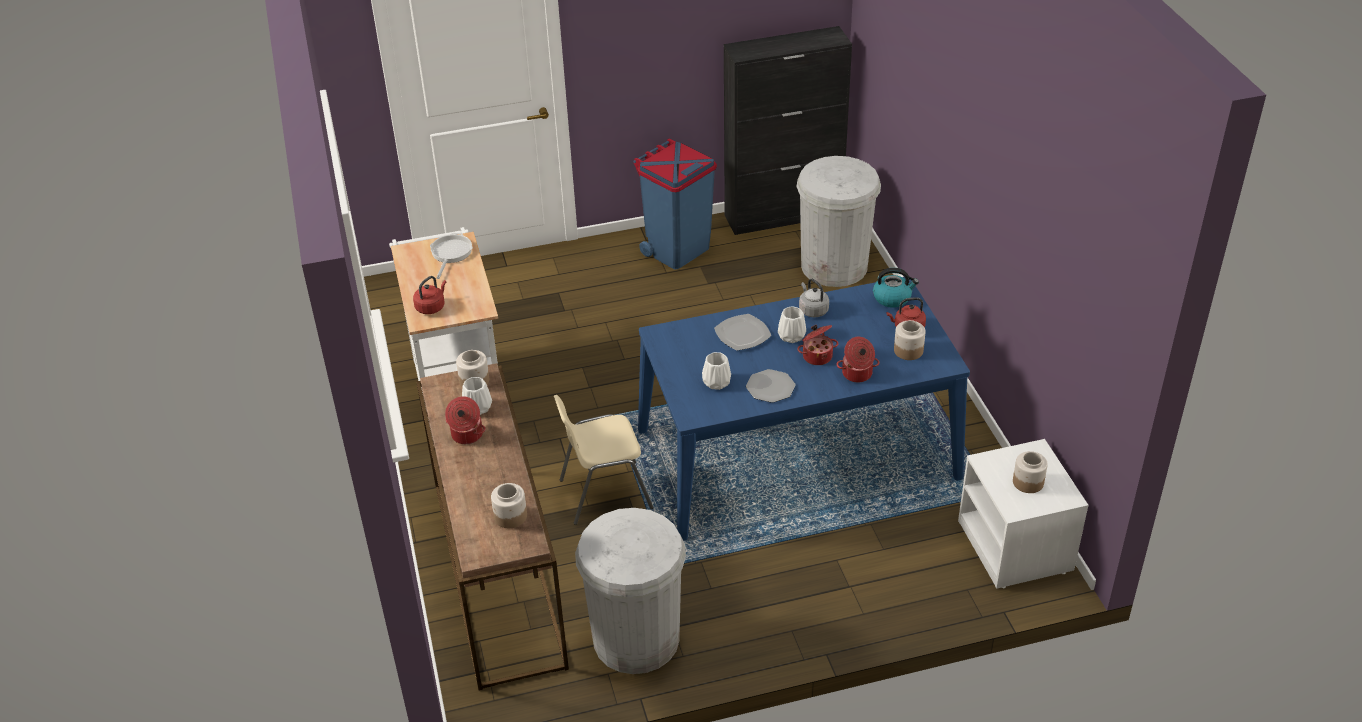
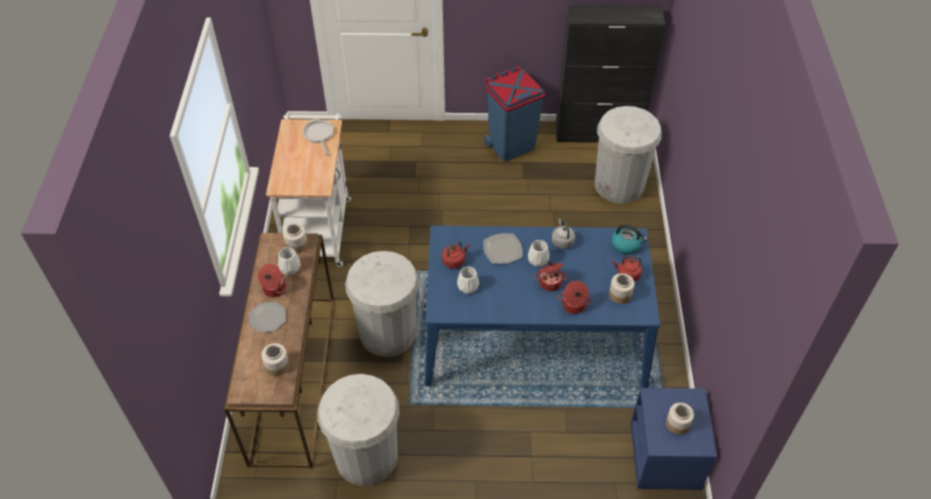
camera: 15 degrees right, 10 degrees up
red kettle [413,276,447,314] -> red kettle moved to [442,241,470,269]
frying pan [430,233,473,279] -> frying pan turned 45 degrees counterclockwise [302,118,334,156]
beige chair [554,395,654,525] -> white trash can [345,251,419,357]
plate [746,369,796,403] -> plate moved to [249,302,286,333]
white nightstand [958,439,1089,589] -> blue nightstand [630,388,717,491]

